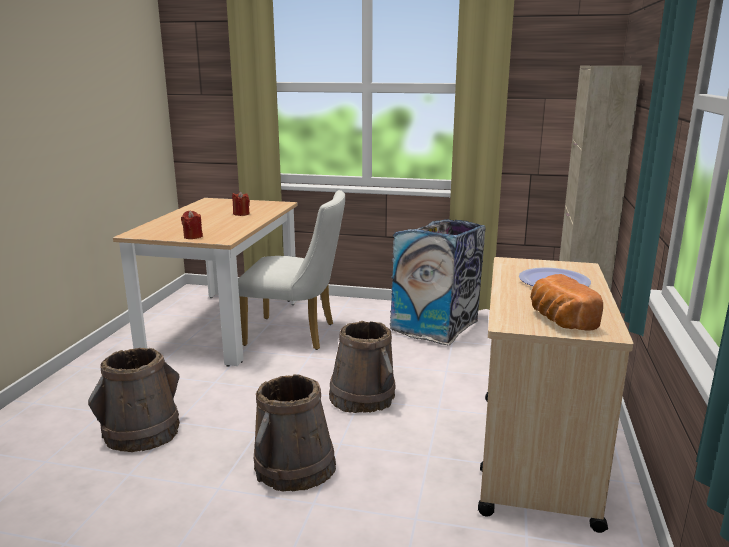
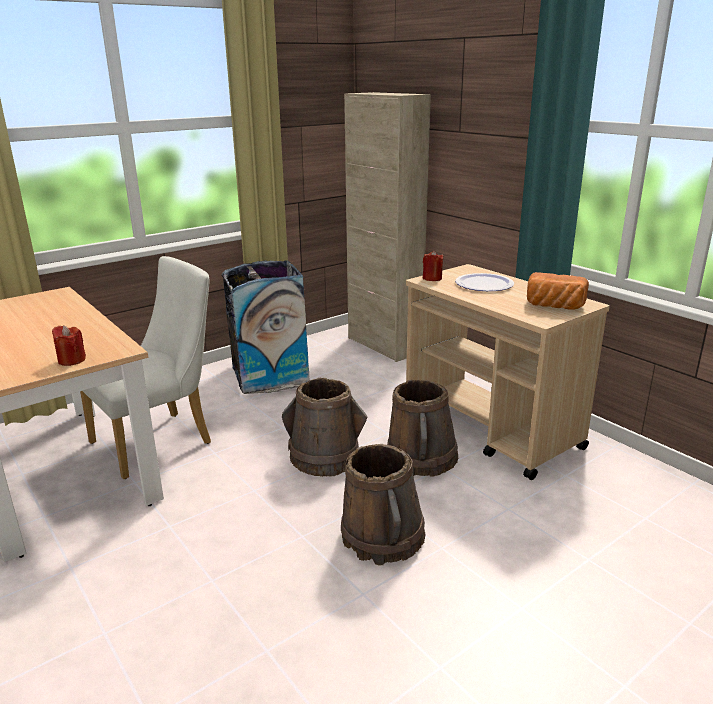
camera: 50 degrees left, 5 degrees up
brown bucket [88,348,180,452] -> brown bucket moved to [387,380,458,476]
red candle [232,191,250,216] -> red candle moved to [423,251,443,281]

